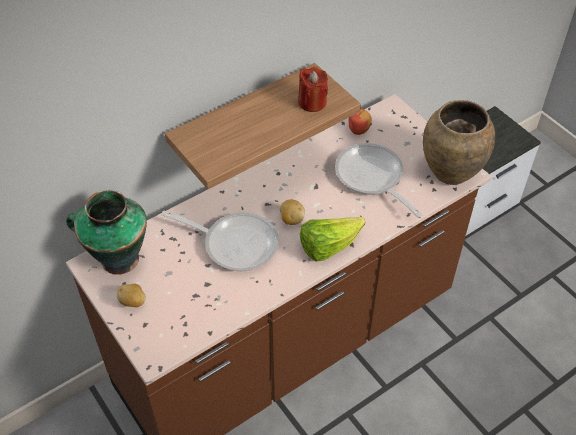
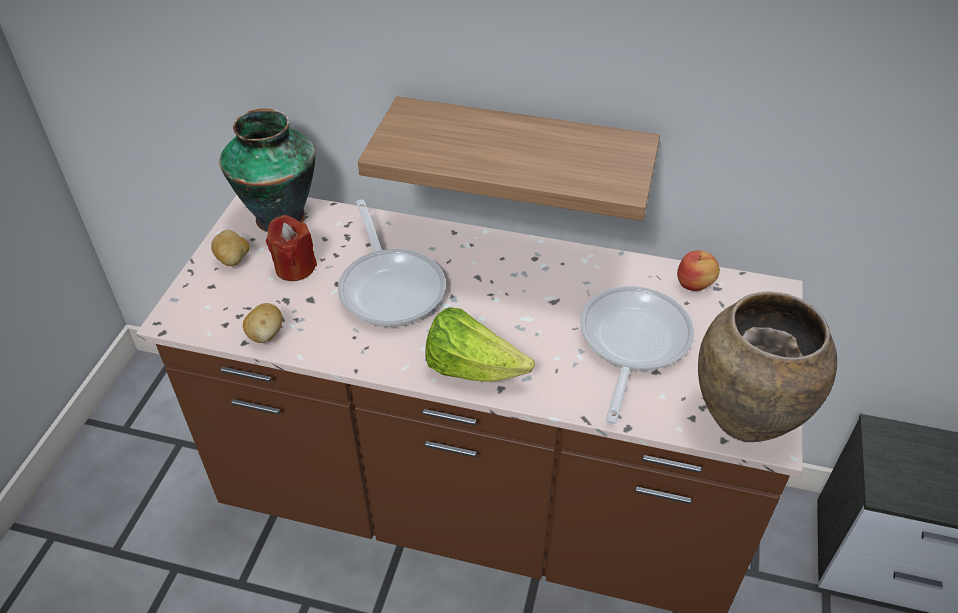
camera: 50 degrees right, 5 degrees down
potato [280,200,305,225] -> potato moved to [243,303,282,343]
red candle [298,67,328,112] -> red candle moved to [266,215,317,281]

